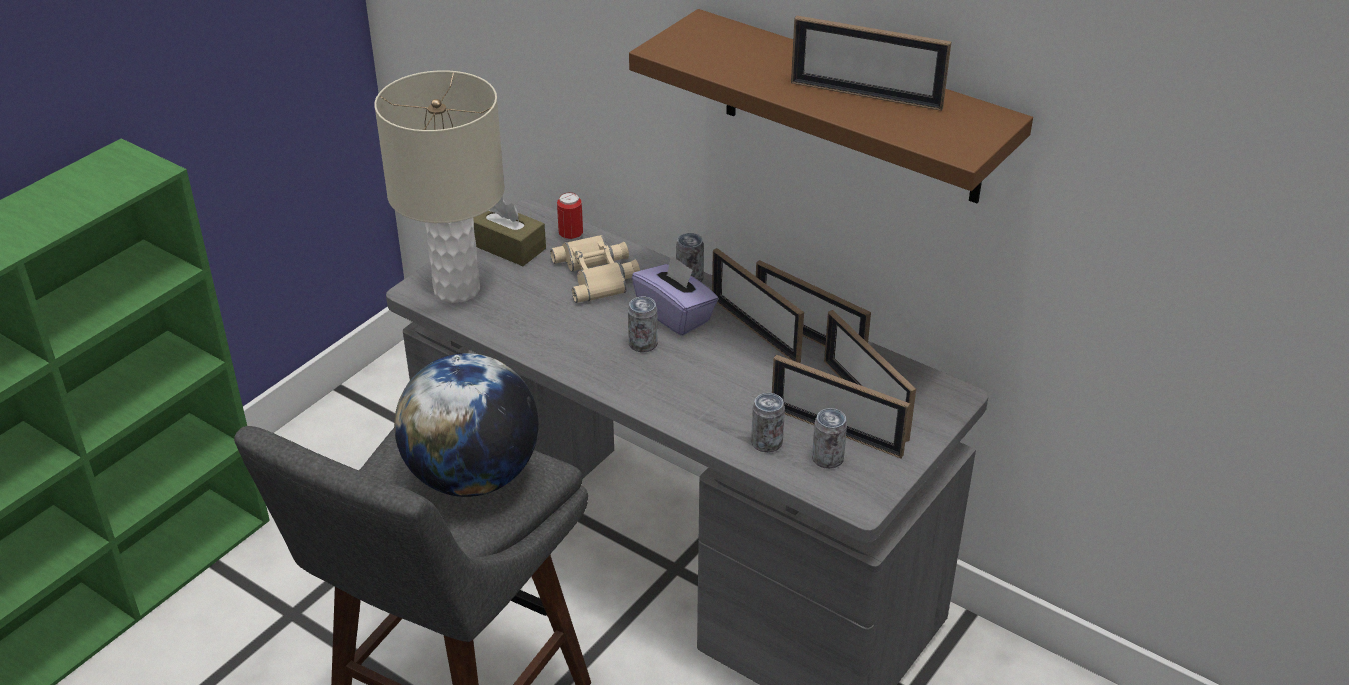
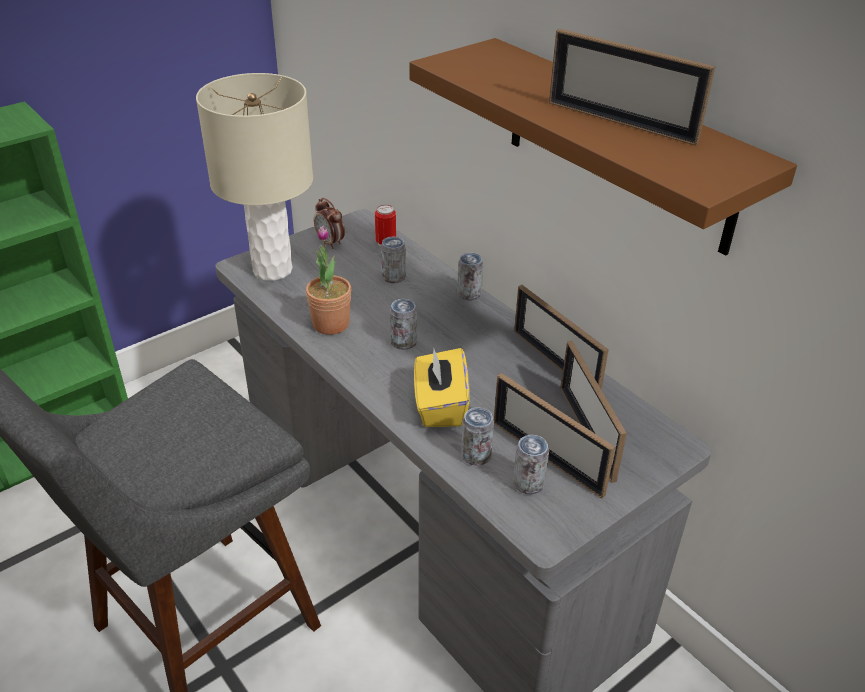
camera: 15 degrees right, 0 degrees up
globe [394,353,539,497] -> none
brown tissue box [473,198,546,266] -> alarm clock [314,198,345,249]
beige binoculars [550,235,640,303] -> can [381,236,406,284]
purple tissue box [632,255,719,336] -> none
picture frame [712,248,804,363] -> none
none -> potted plant [306,225,352,335]
none -> yellow tissue box [414,347,470,427]

